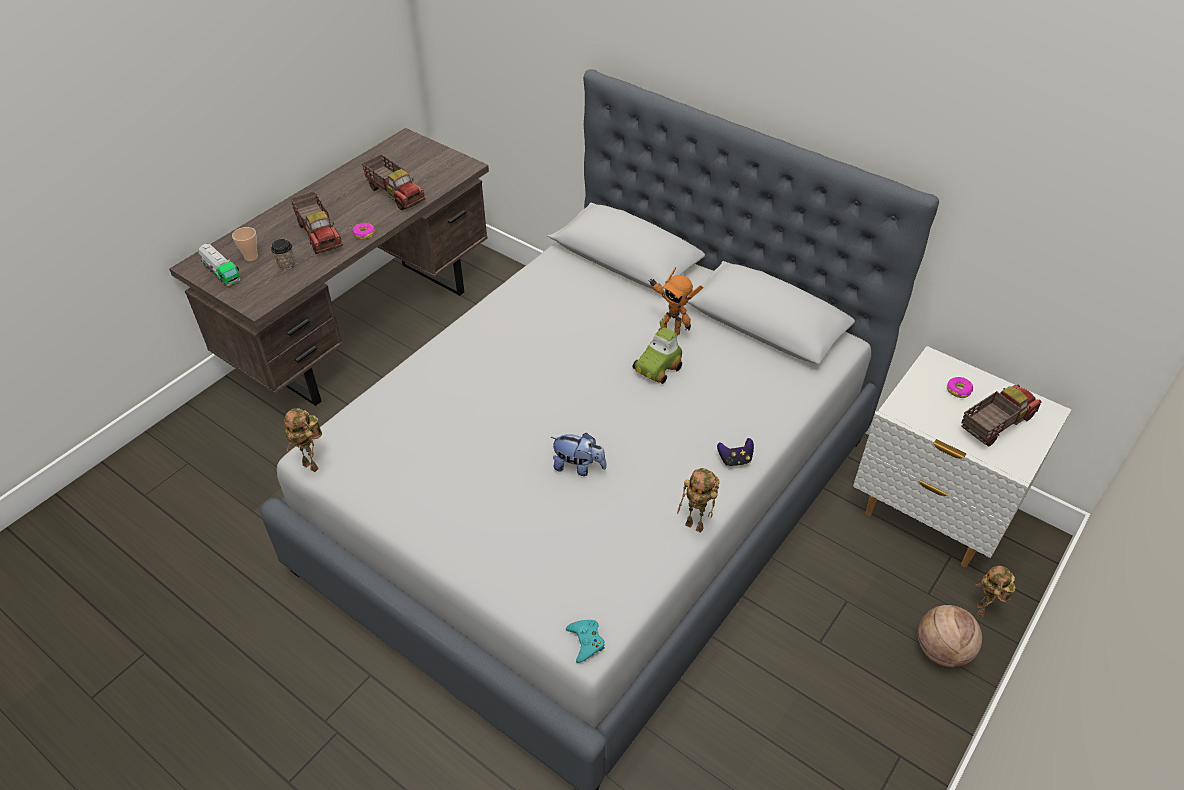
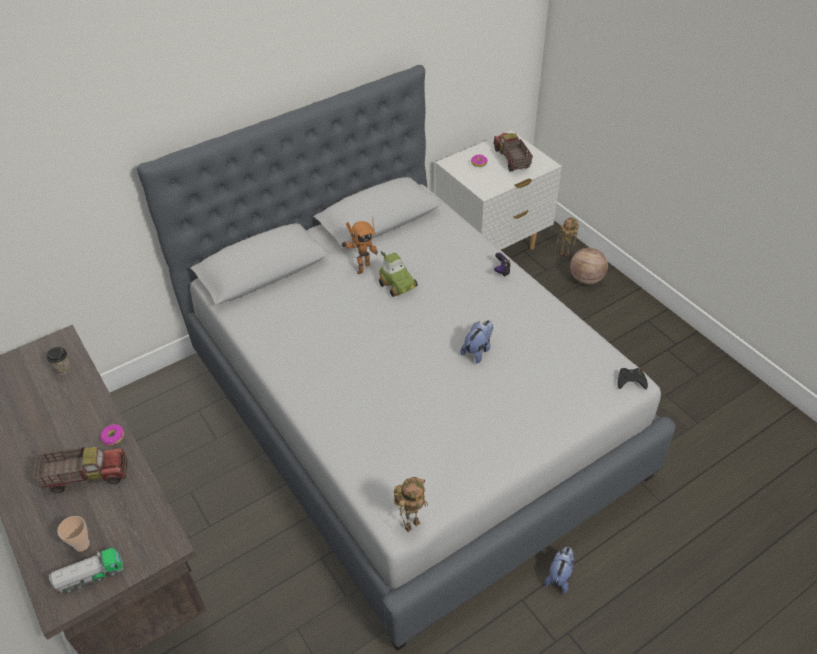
camera: 70 degrees left, 0 degrees up
cup [271,239,295,270] -> cup moved to [47,347,71,375]
toy truck [362,154,426,210] -> none
turquoise game controller [566,620,605,663] -> black game controller [618,368,648,389]
toy robot [677,468,720,533] -> none
none -> plush toy [545,547,574,594]

